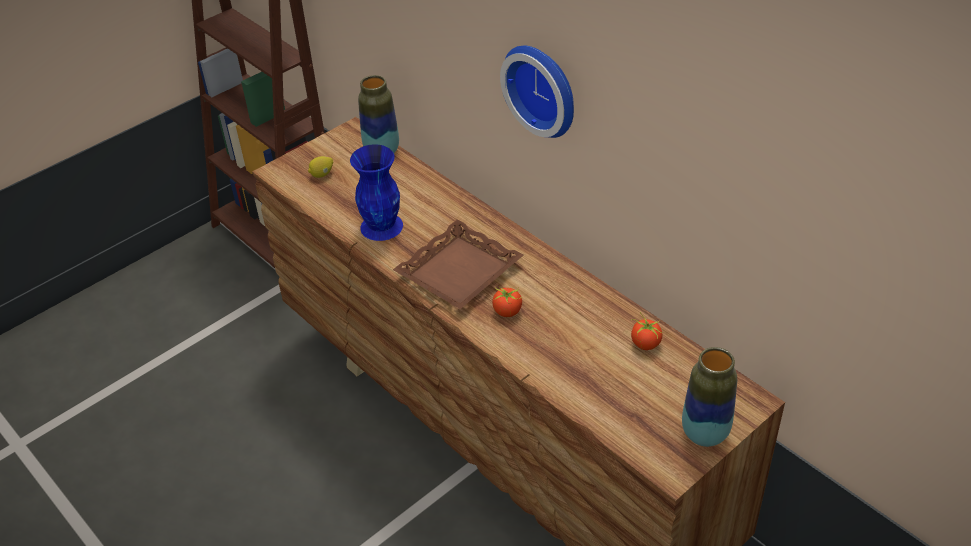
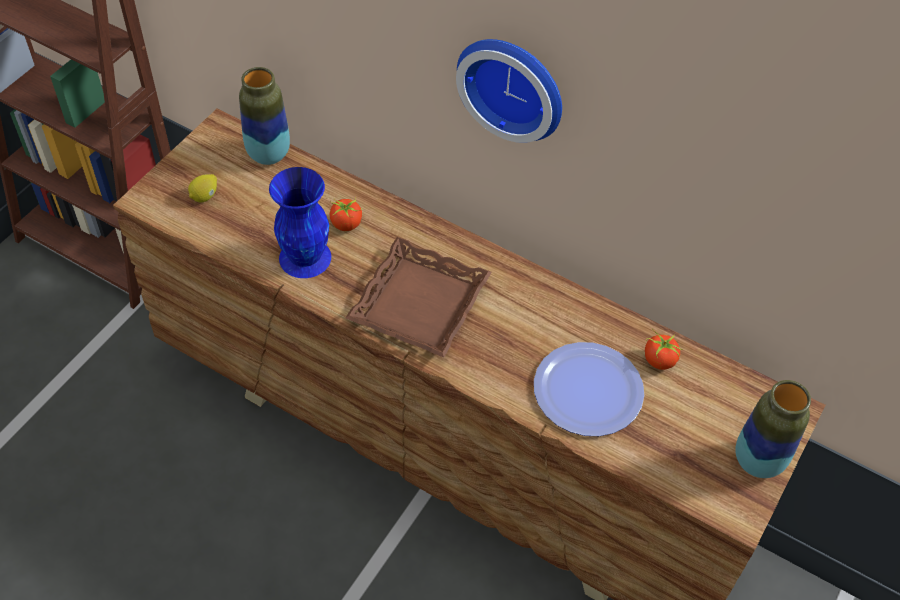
camera: 20 degrees left, 10 degrees up
tomato [492,287,522,317] -> tomato moved to [330,197,362,231]
none -> plate [534,342,644,436]

